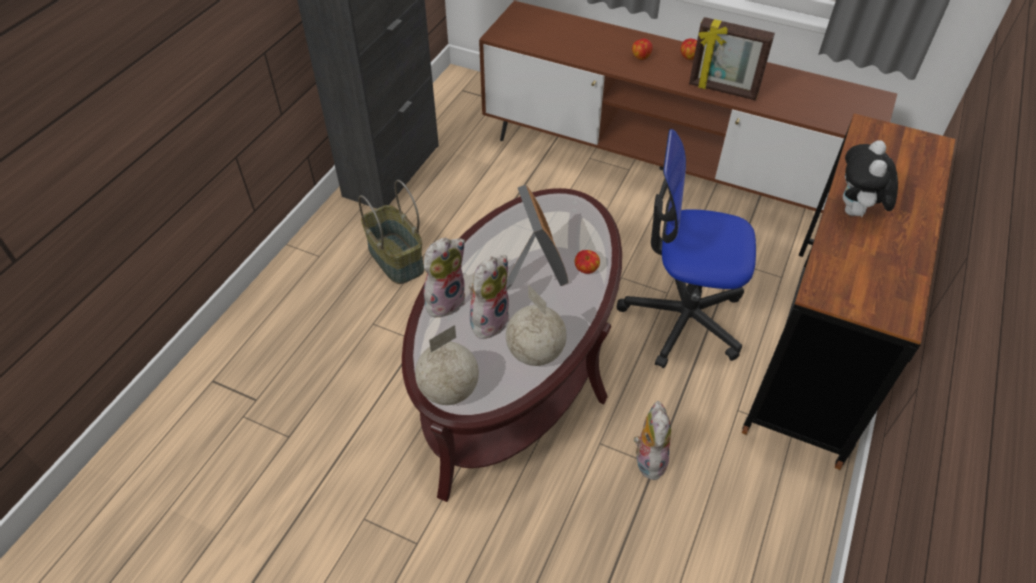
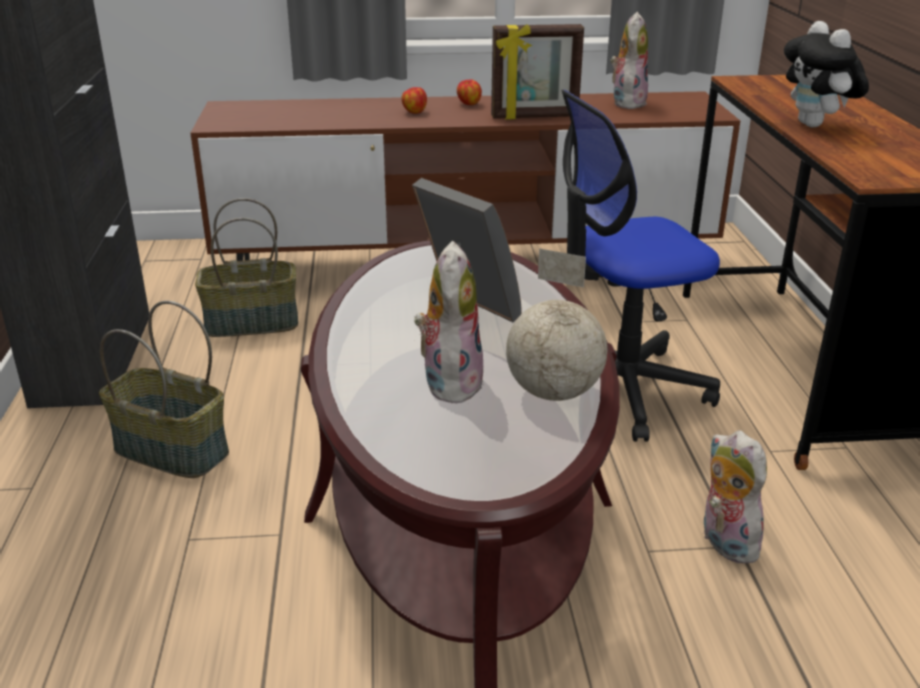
camera: 30 degrees left, 20 degrees down
globe [415,325,479,405] -> none
plush toy [424,237,465,317] -> plush toy moved to [610,12,648,109]
apple [575,250,600,274] -> none
none -> basket [195,198,298,337]

